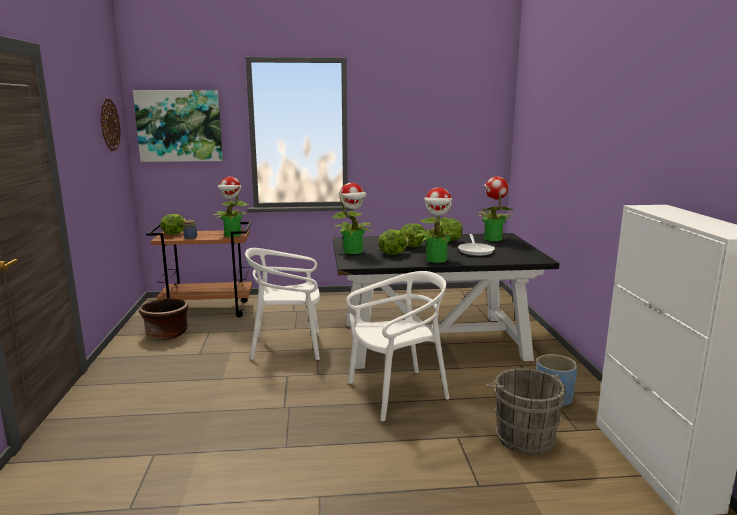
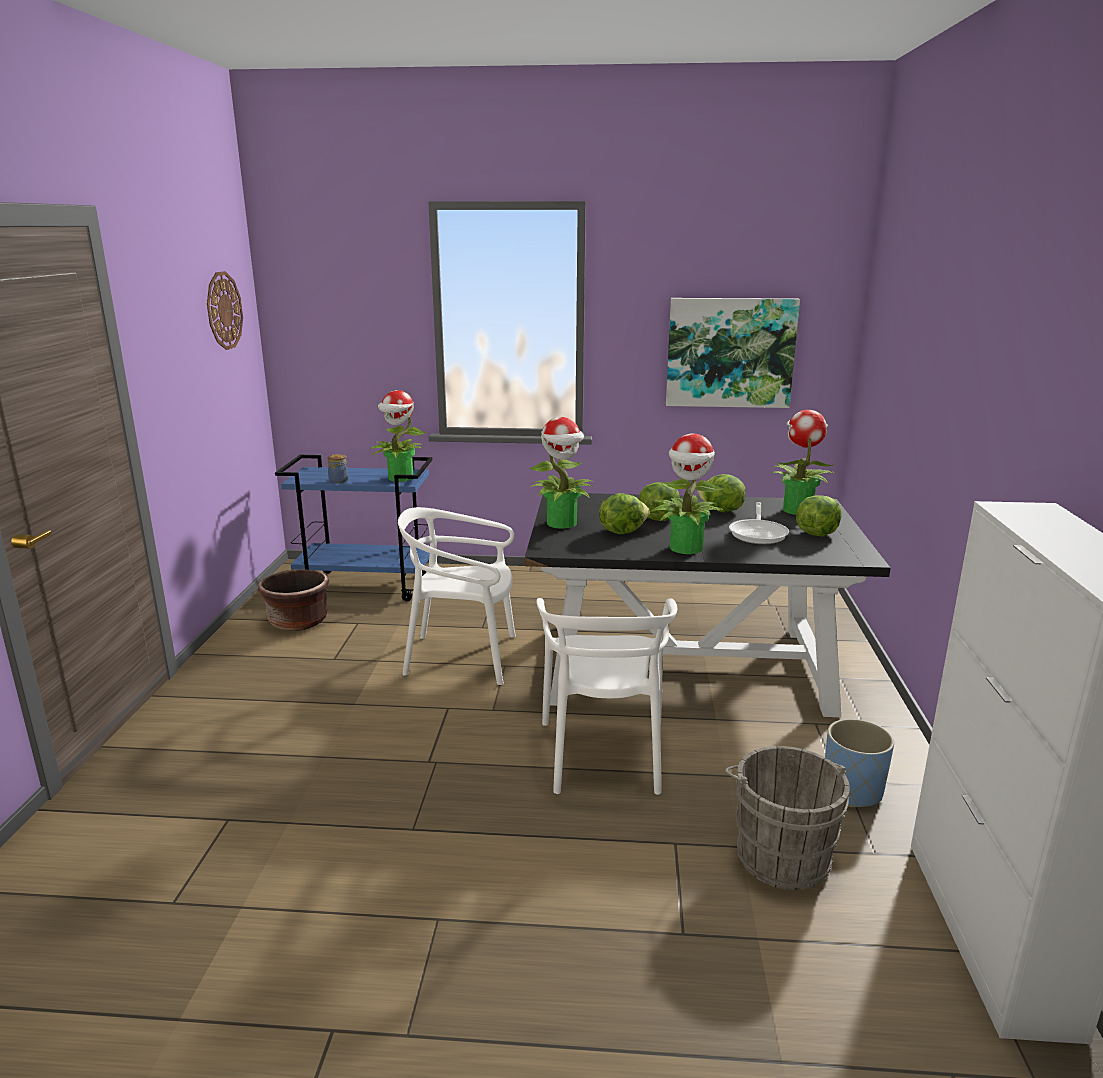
camera: 10 degrees right, 5 degrees up
picture [133,90,223,162] -> picture moved to [666,298,800,408]
brown cart [146,222,253,317] -> blue cart [275,455,433,601]
lettuce [160,214,186,235] -> lettuce moved to [796,495,842,537]
white chair [346,271,449,421] -> white chair turned 105 degrees clockwise [537,598,677,795]

